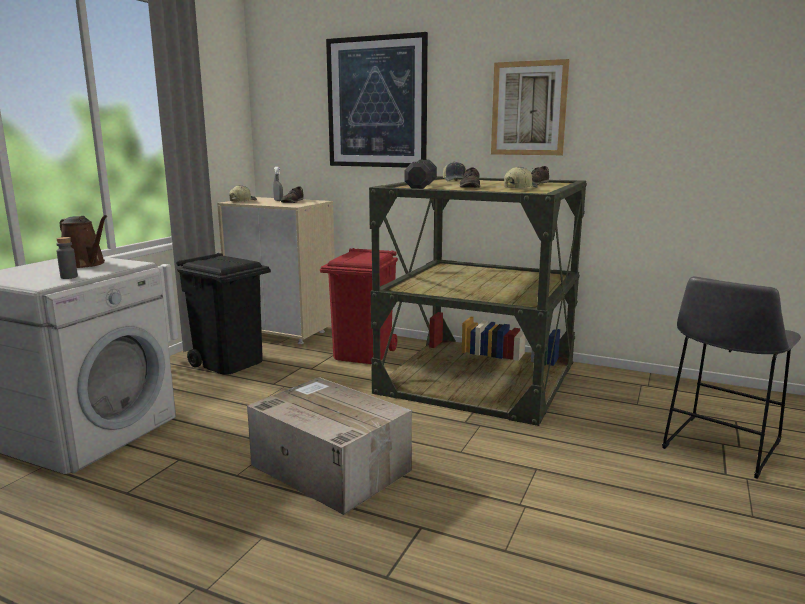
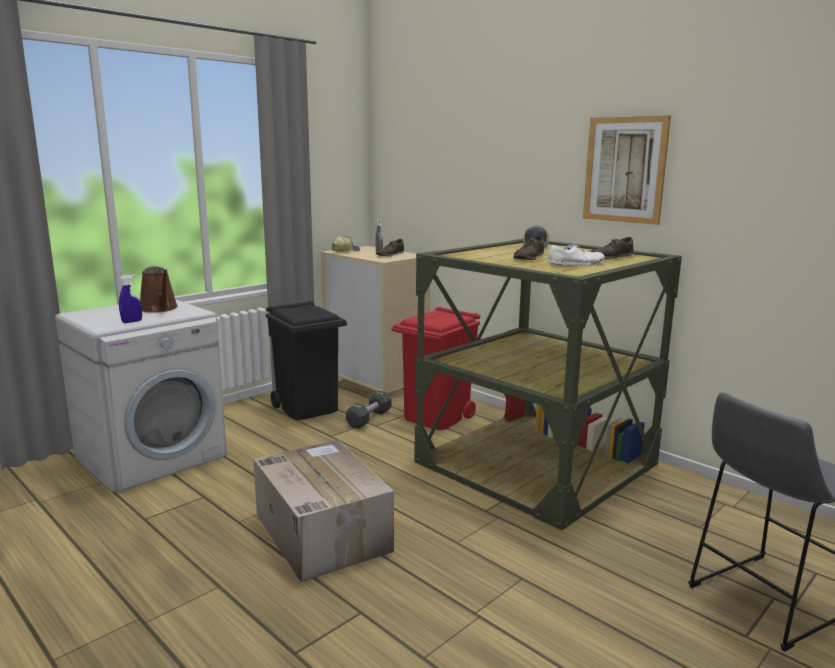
camera: 20 degrees right, 0 degrees up
grey bottle [56,237,78,279] -> blue spray bottle [119,275,142,323]
picture [326,32,428,167] -> none
black dumbbell [405,160,437,189] -> black dumbbell moved to [346,391,391,429]
cap [504,166,538,188] -> white shoe [548,244,605,266]

